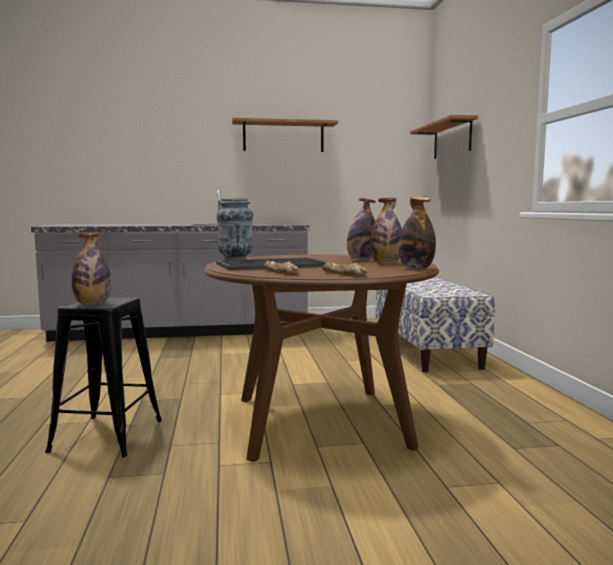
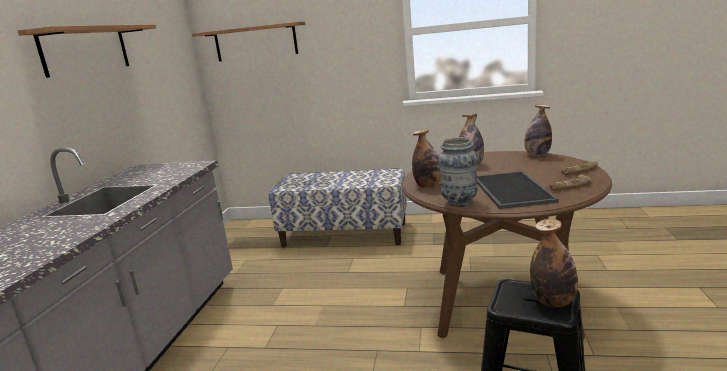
camera: 70 degrees left, 10 degrees up
bottle [370,198,402,263] -> bottle moved to [412,129,441,188]

